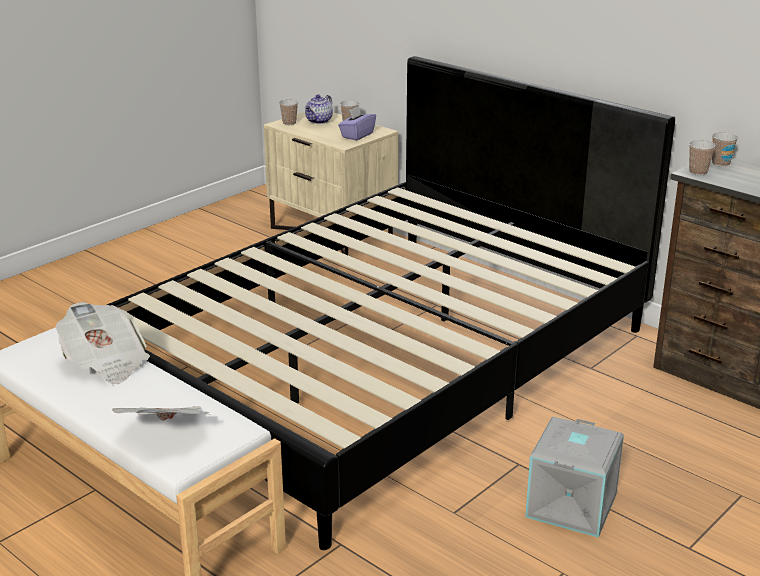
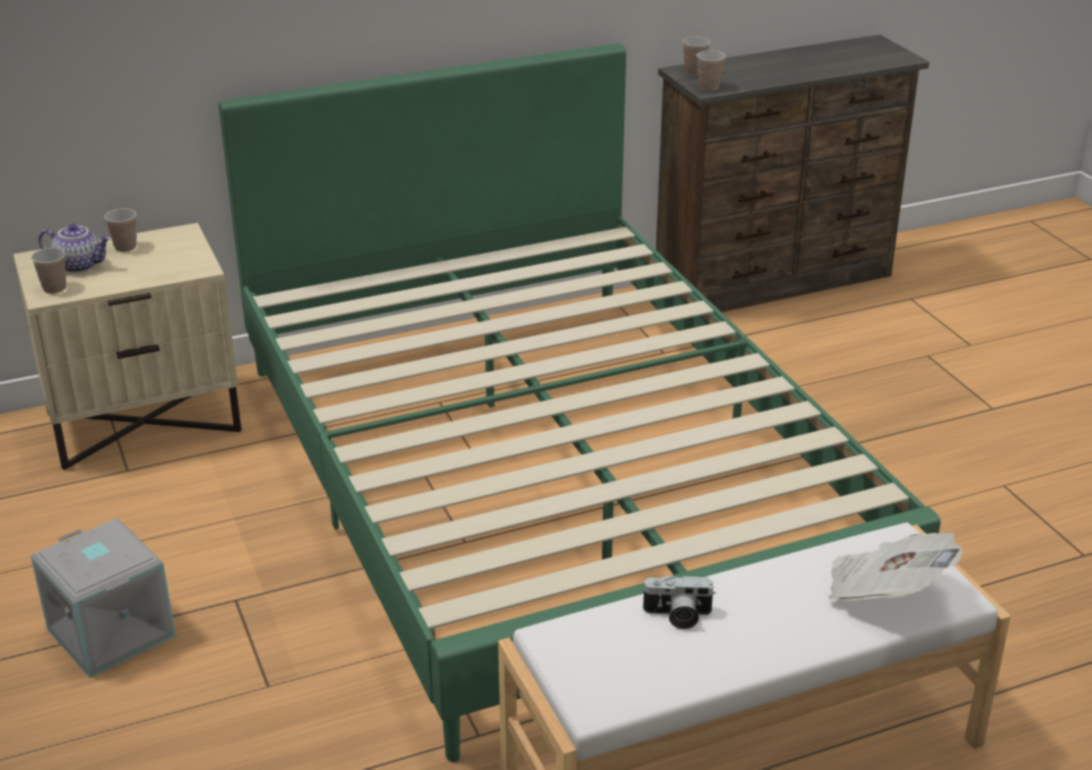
camera: 65 degrees left, 5 degrees up
newspaper [56,302,150,384] -> camera [641,575,716,629]
black bed [107,56,675,550] -> green bed [218,43,941,762]
teapot [305,95,333,124] -> teapot turned 45 degrees counterclockwise [39,224,111,273]
purple tissue box [338,106,376,141] -> none
grey storage box [525,417,624,538] -> grey storage box moved to [31,518,176,678]

